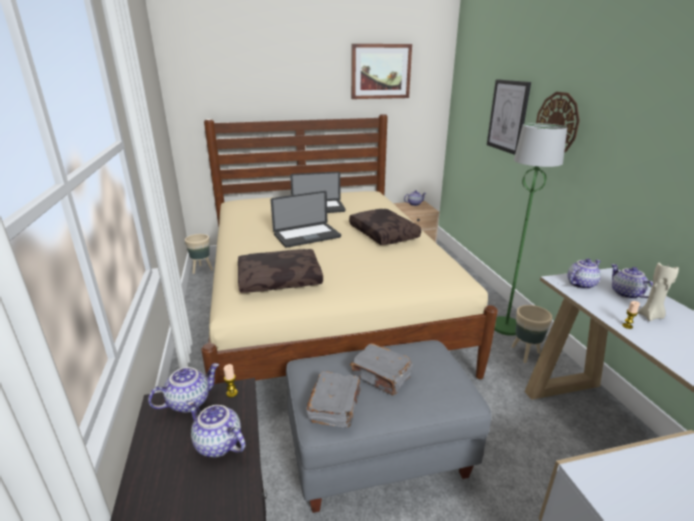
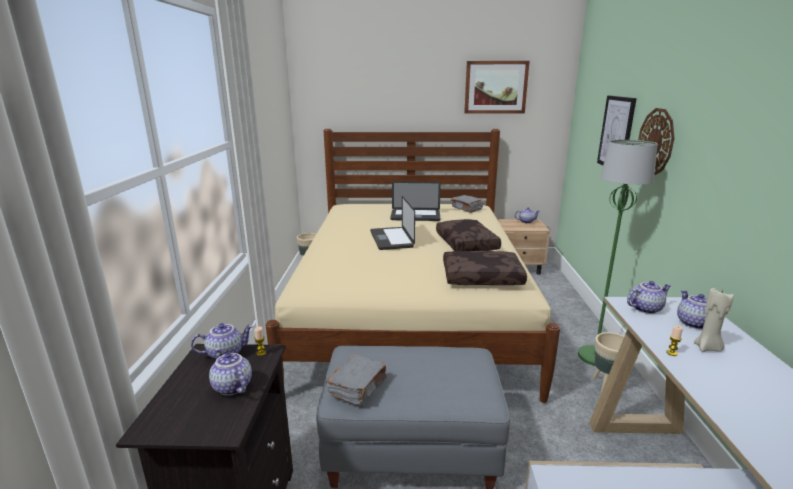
camera: 15 degrees right, 5 degrees down
brown pillow [238,249,323,293] -> brown pillow moved to [443,251,527,285]
laptop [271,191,341,248] -> laptop turned 90 degrees clockwise [370,196,415,250]
grey book [350,343,413,395] -> grey book moved to [451,195,483,213]

